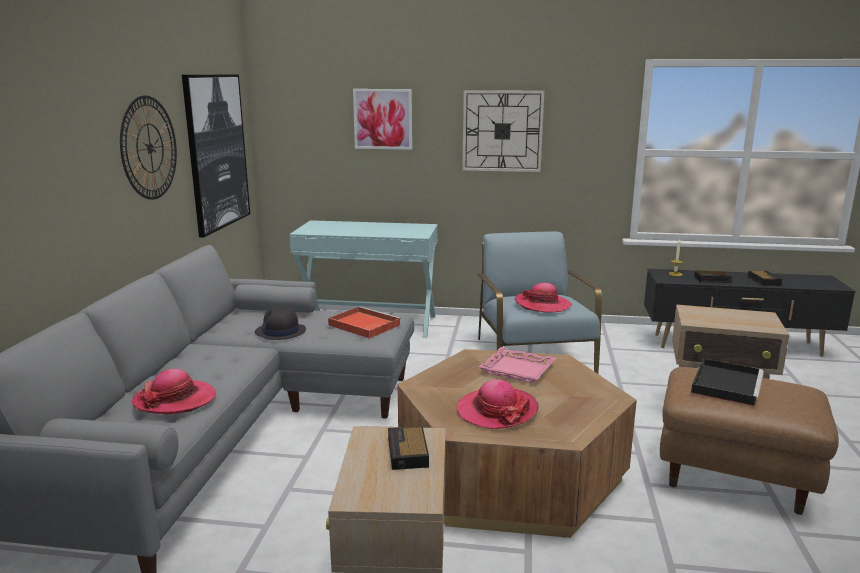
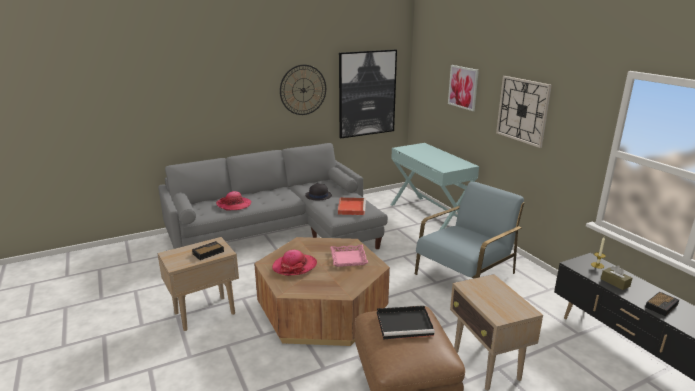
camera: 55 degrees right, 5 degrees up
hat [515,283,572,313] -> none
alarm clock [694,271,732,283] -> brown tissue box [601,265,632,290]

